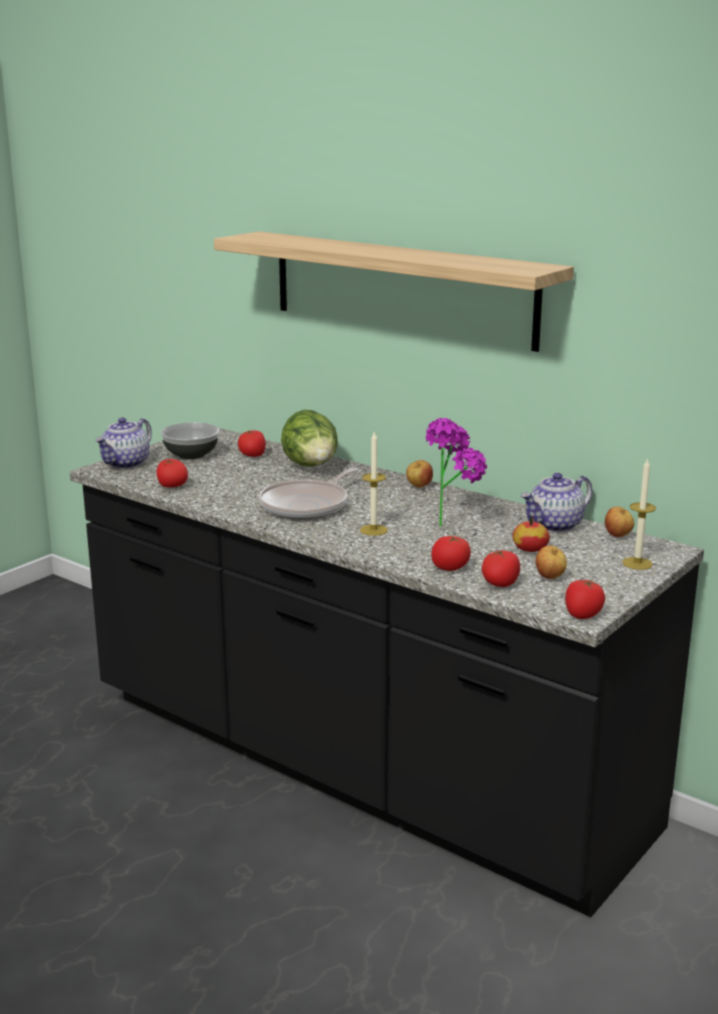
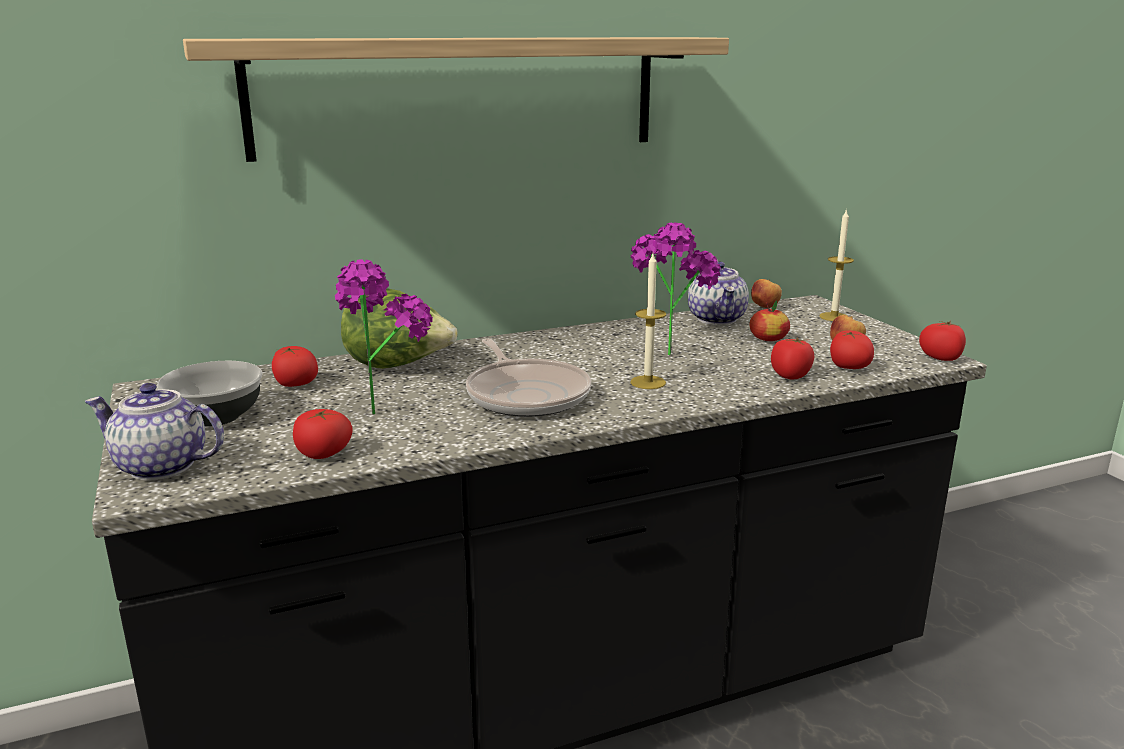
camera: 60 degrees left, 0 degrees up
teapot [95,418,152,469] -> teapot turned 135 degrees clockwise [85,383,224,480]
apple [406,460,433,488] -> none
none -> potted plant [335,259,433,415]

